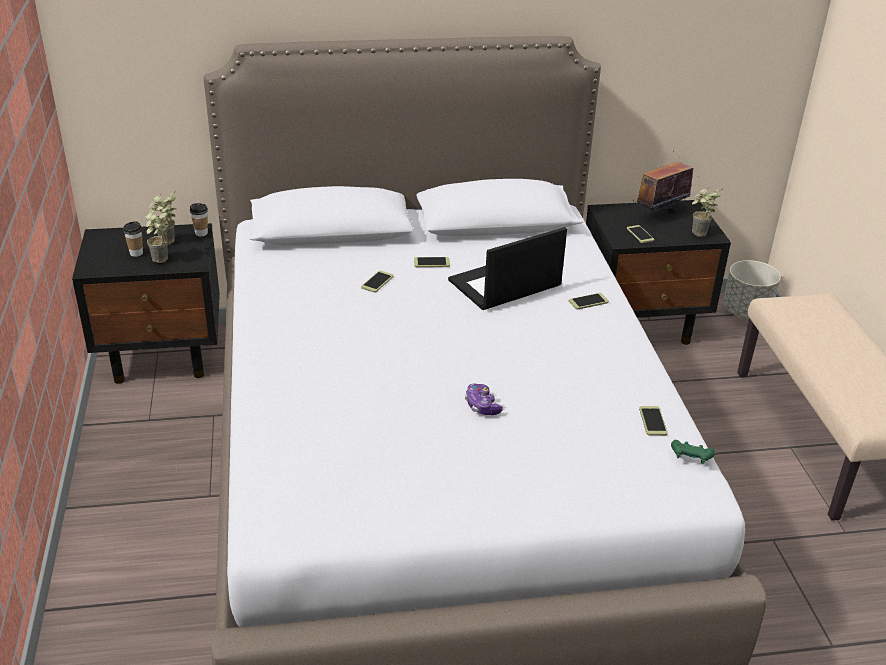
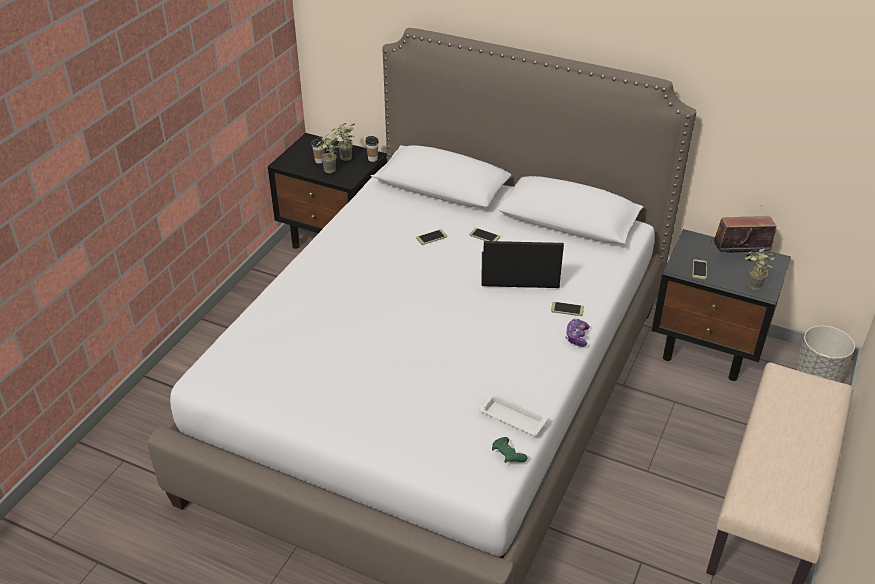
camera: 35 degrees right, 5 degrees up
game controller [465,384,503,415] -> game controller moved to [565,319,590,347]
phone [639,406,668,436] -> white tray [479,393,548,436]

